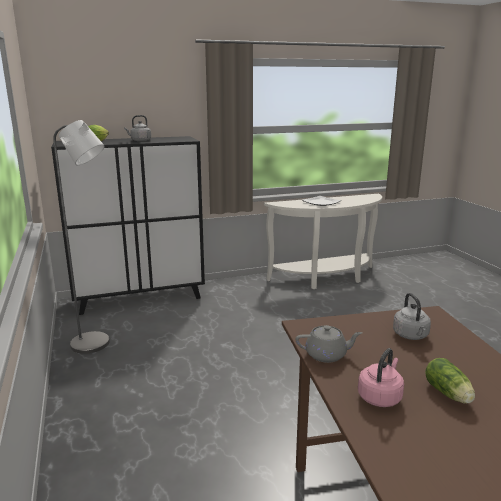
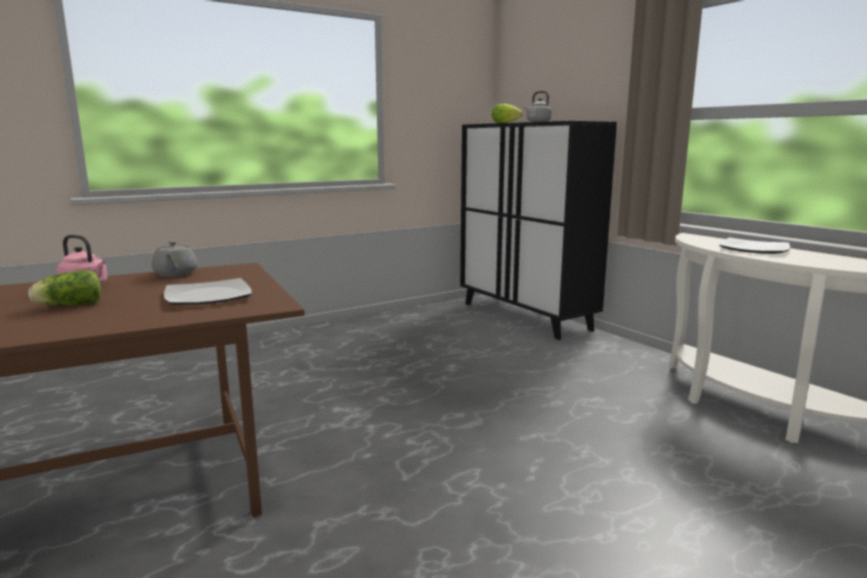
camera: 75 degrees right, 5 degrees down
grey floor lamp [53,120,110,354] -> none
grey kettle [393,293,431,340] -> plate [164,278,252,305]

